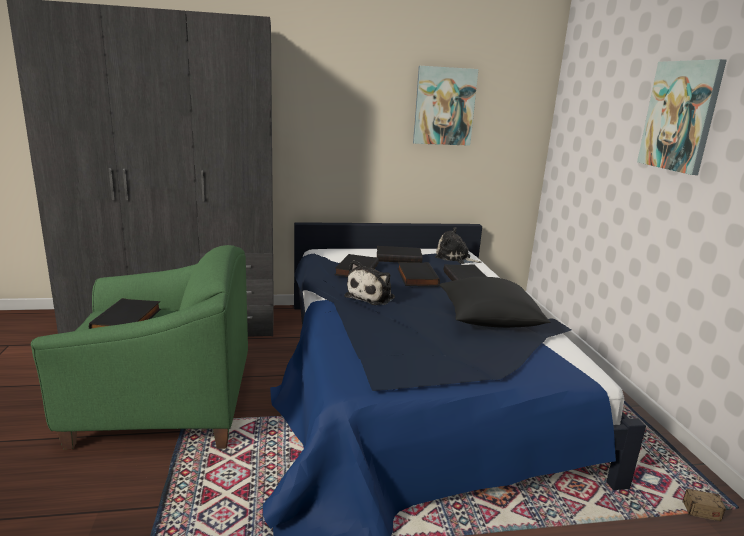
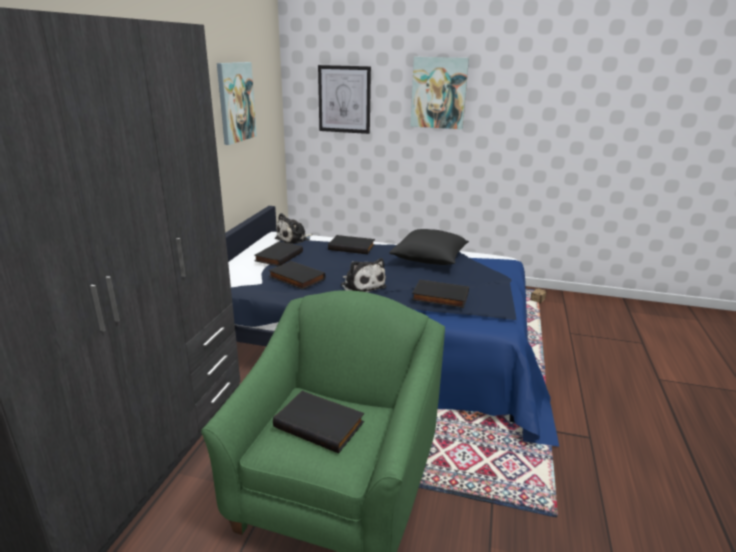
camera: 65 degrees left, 5 degrees up
black book [397,262,440,287] -> black book moved to [412,280,469,308]
none -> picture [318,65,371,134]

